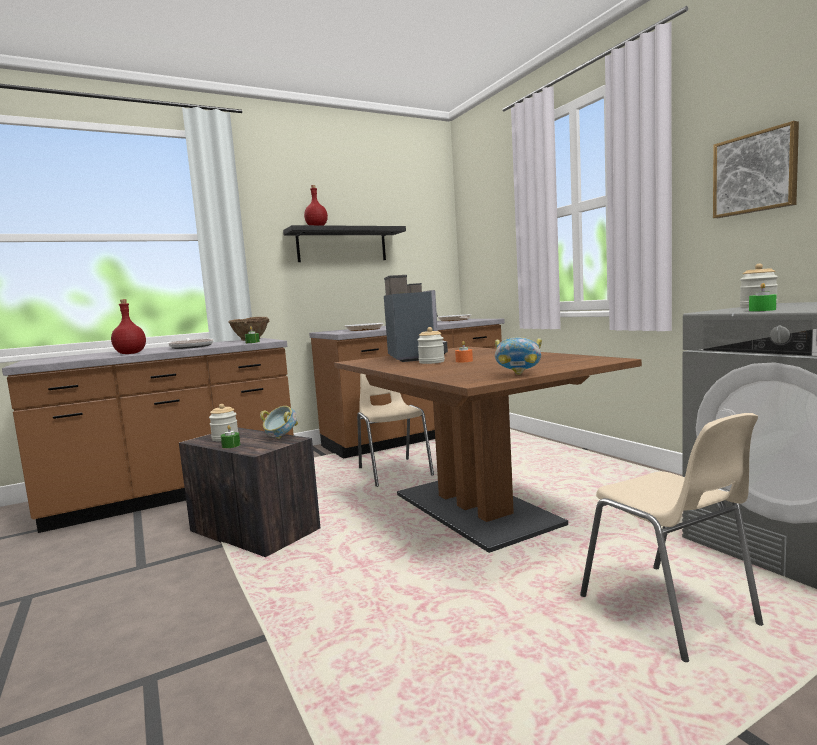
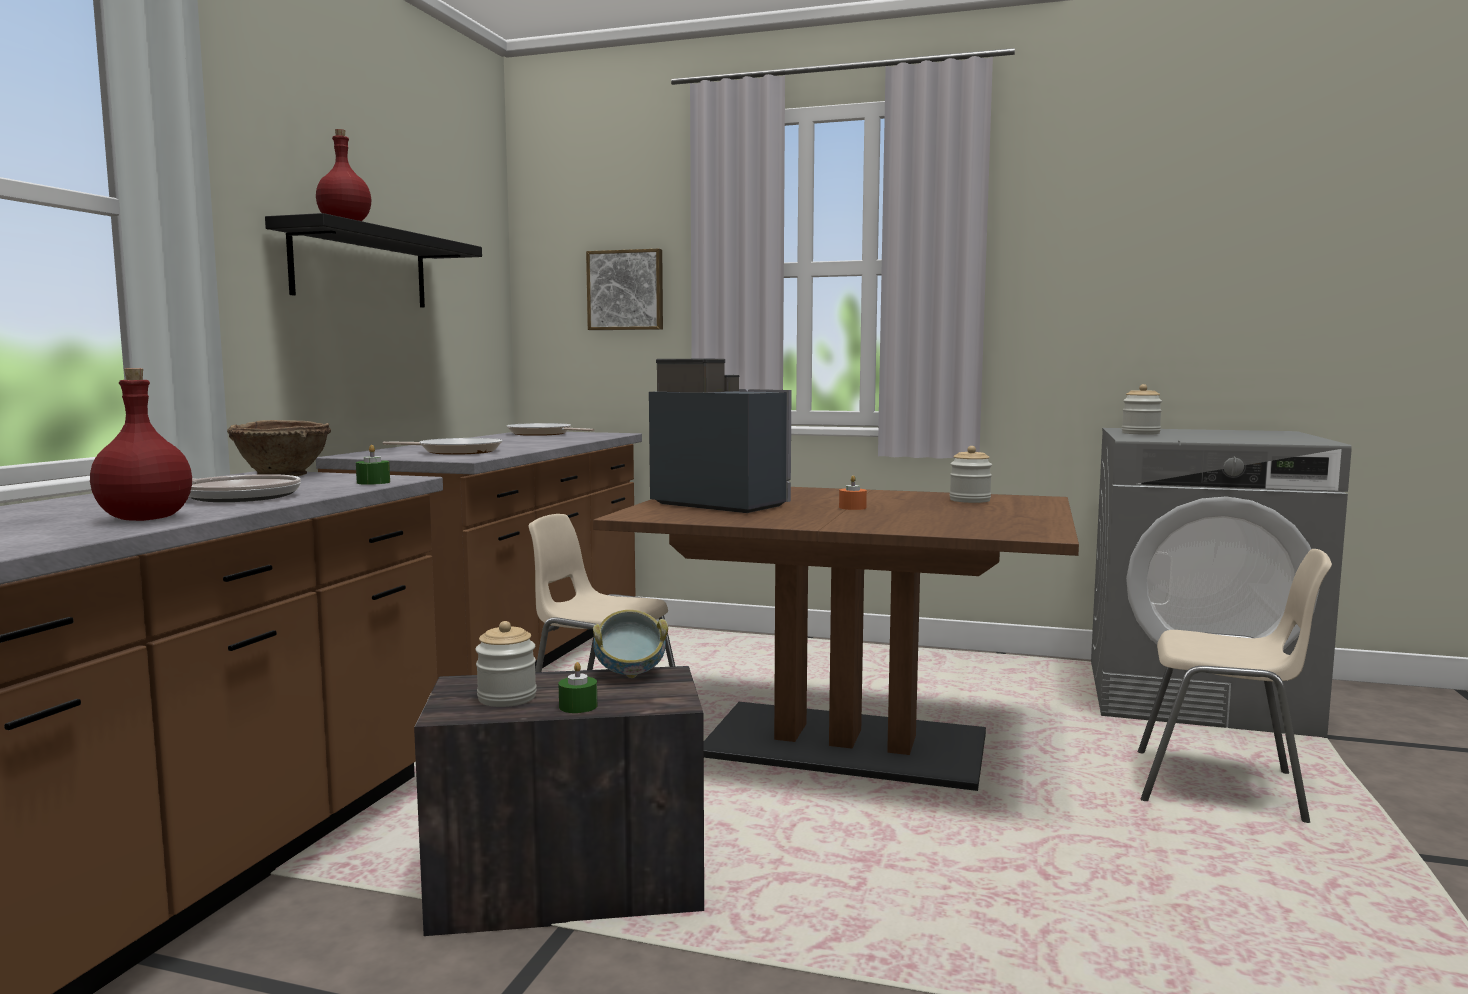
camera: 45 degrees left, 0 degrees up
jar [417,327,445,364] -> jar moved to [950,446,992,503]
bowl [495,337,542,375] -> none
picture [713,121,799,218] -> picture moved to [586,249,663,330]
green candle [749,283,776,311] -> none

